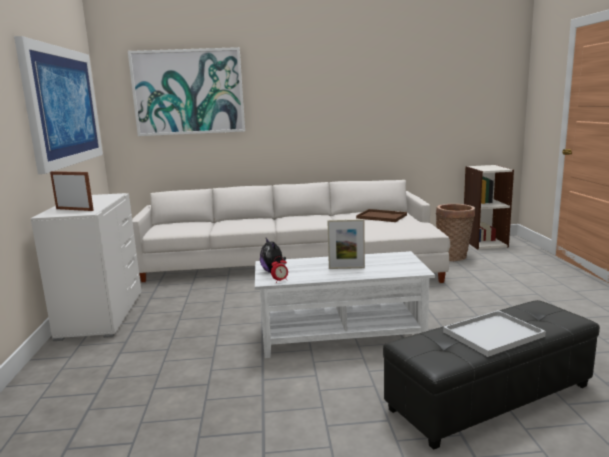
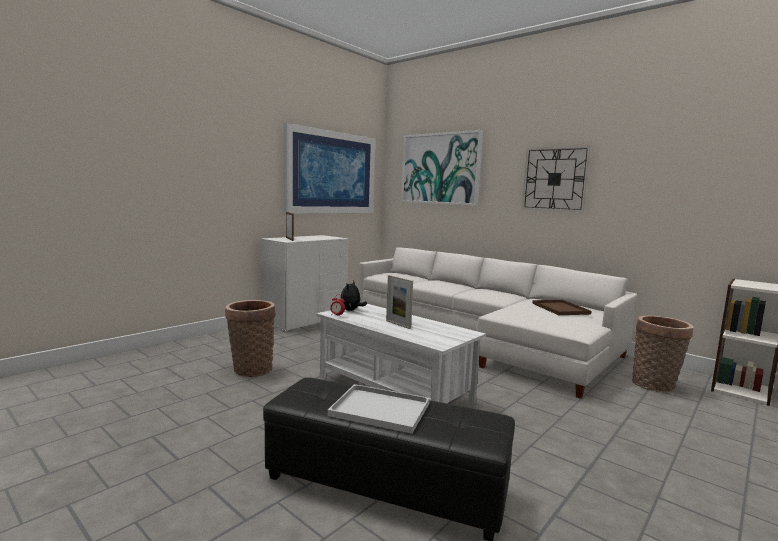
camera: 45 degrees right, 5 degrees down
none -> basket [225,300,276,377]
none -> wall clock [522,145,591,213]

